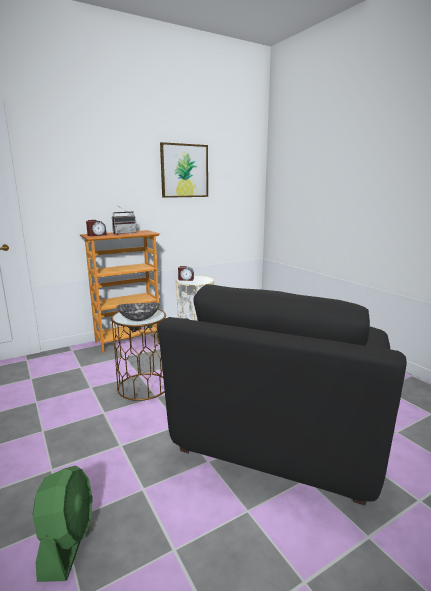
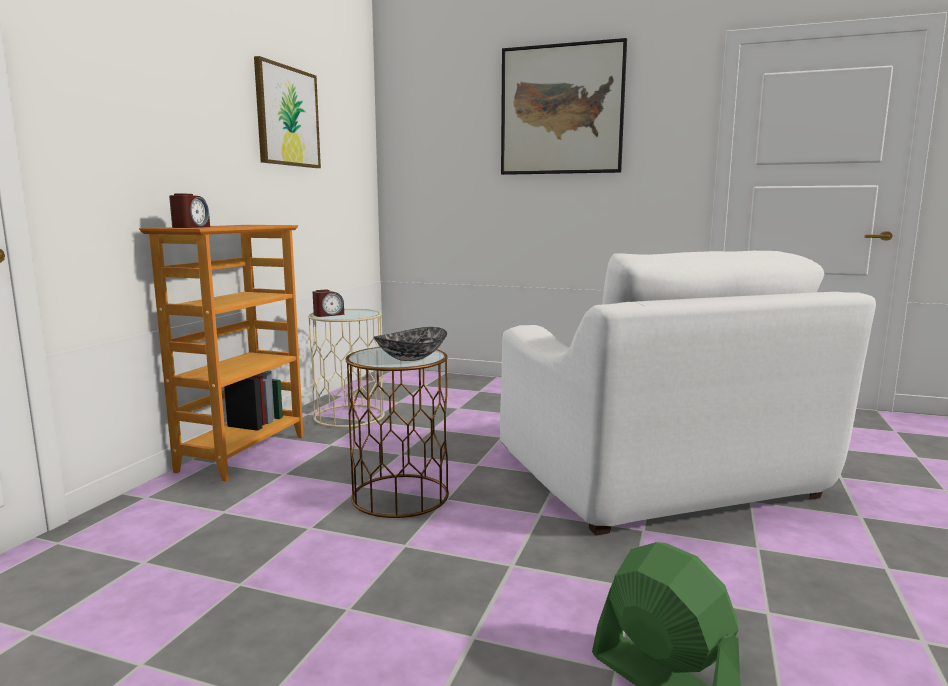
camera: 40 degrees left, 5 degrees down
radio [112,207,136,235] -> none
black armchair [158,284,407,505] -> white armchair [500,251,876,535]
none -> picture [501,38,627,175]

